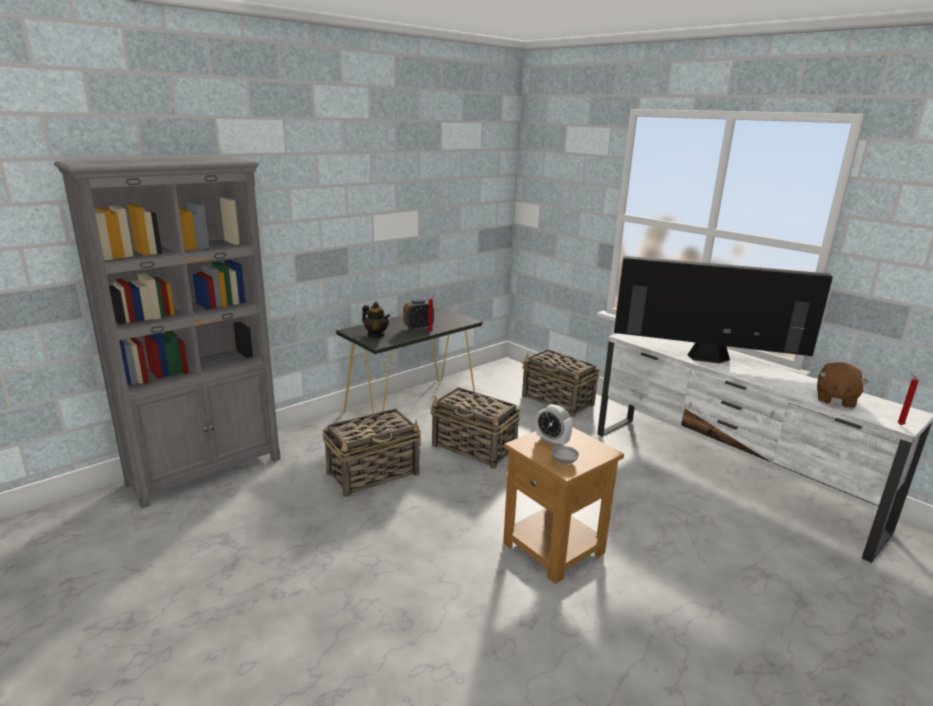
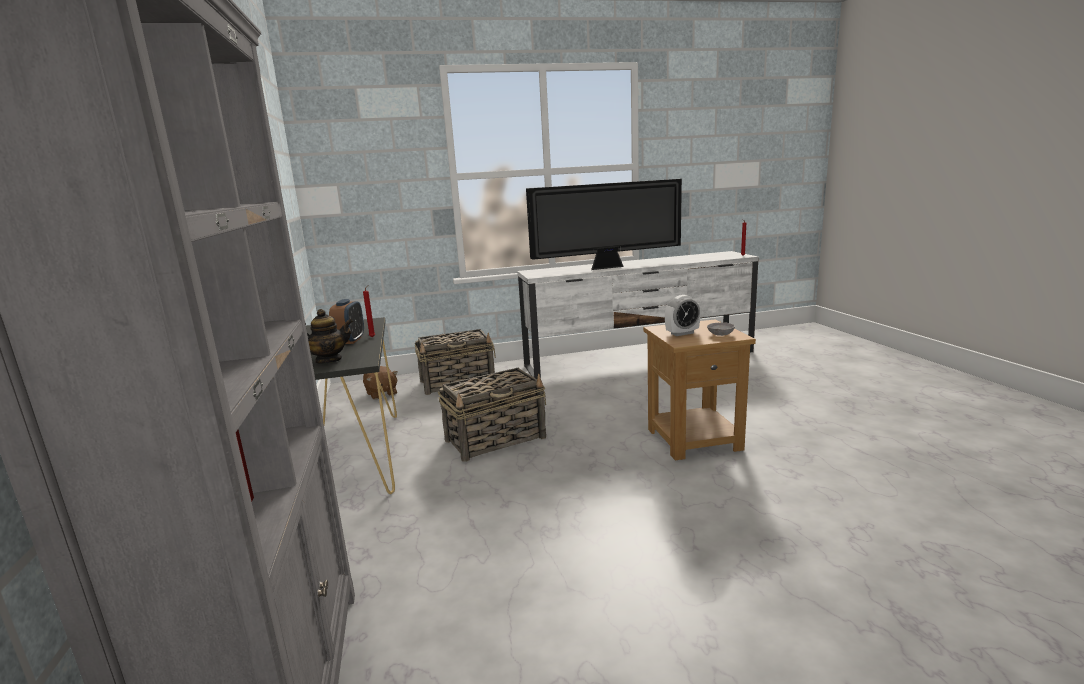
camera: 60 degrees left, 5 degrees down
basket [323,408,421,497] -> none
television [614,256,833,364] -> television turned 150 degrees counterclockwise [526,179,682,270]
brown plush toy [817,362,869,408] -> brown plush toy moved to [363,366,398,400]

